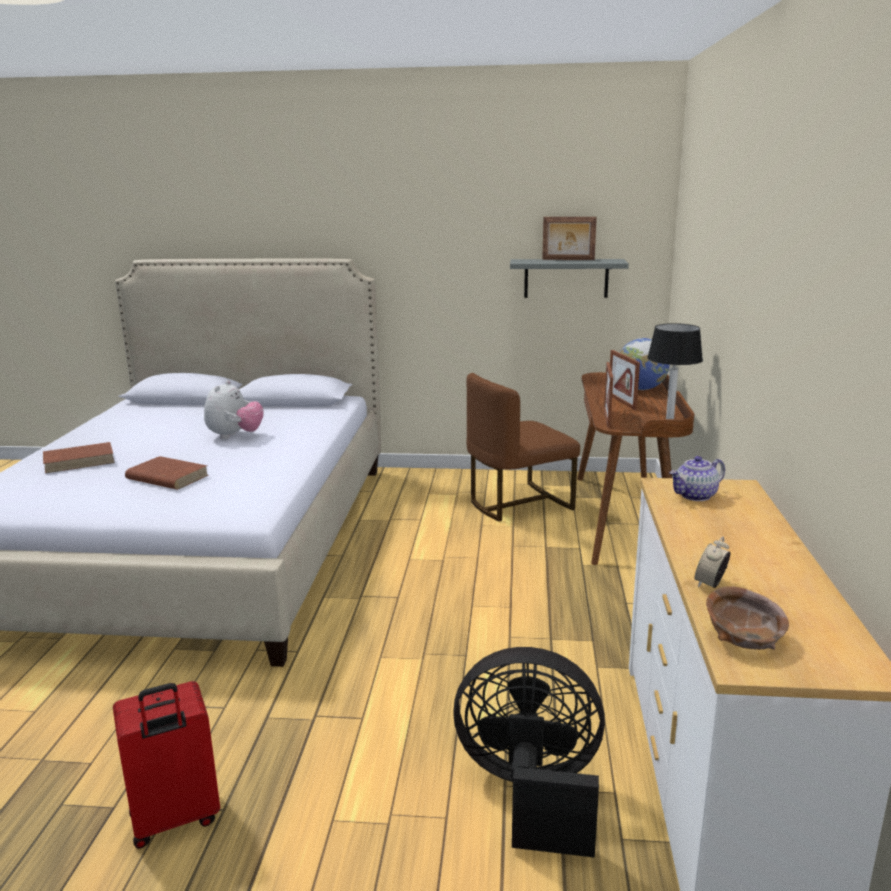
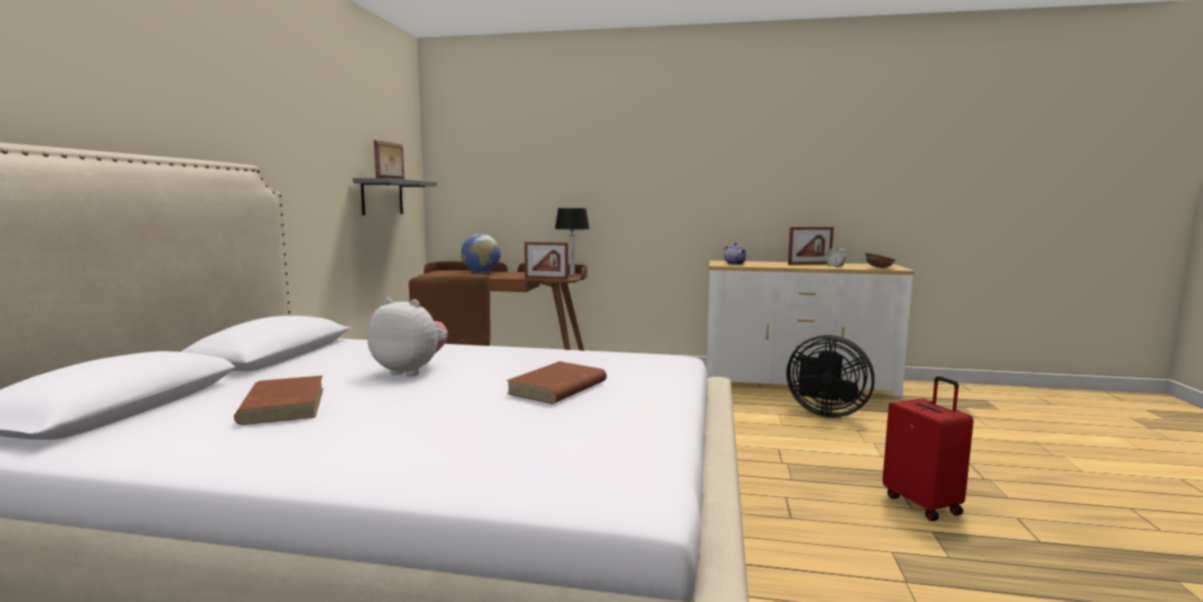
camera: 85 degrees left, 10 degrees down
brown book [43,442,115,473] -> brown book moved to [234,375,323,425]
black fan [453,647,605,858] -> black fan turned 75 degrees counterclockwise [786,335,875,418]
picture frame [610,350,640,410] -> picture frame moved to [788,227,834,265]

